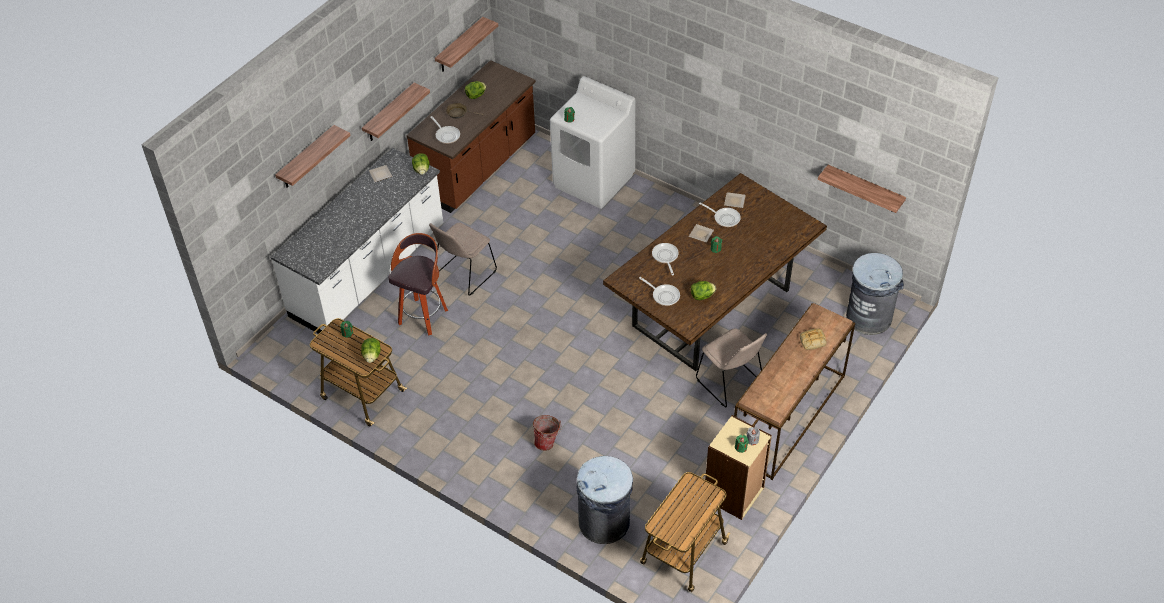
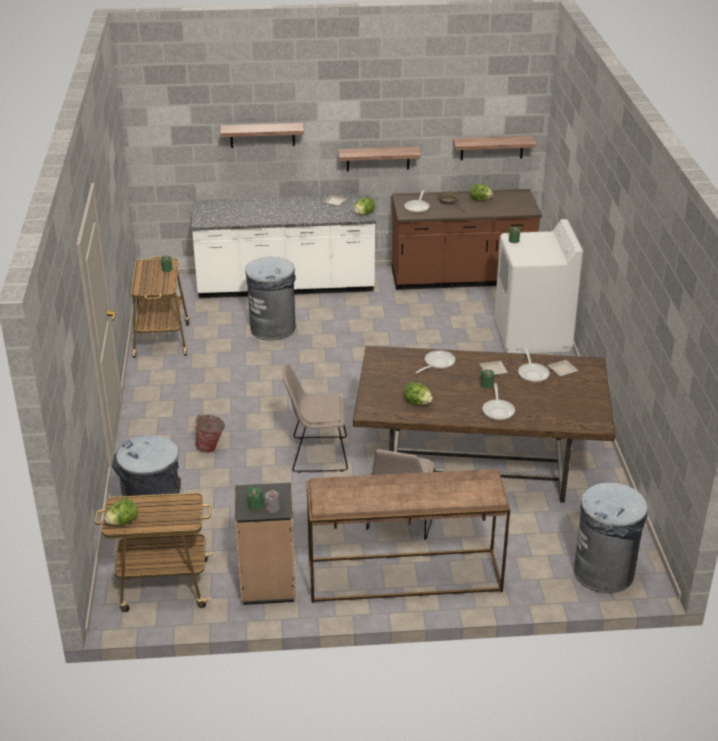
camera: 50 degrees right, 15 degrees down
lettuce [361,338,381,363] -> lettuce moved to [104,499,138,525]
stool [388,233,448,335] -> grey trash can [245,257,296,341]
beige chair [429,222,497,296] -> beige chair moved to [283,363,348,473]
frying pan [639,277,680,306] -> frying pan moved to [483,383,515,420]
beige bookcase [705,415,772,520] -> black bookcase [235,482,296,605]
bread [800,328,827,350] -> none
shelf [818,165,906,213] -> none

